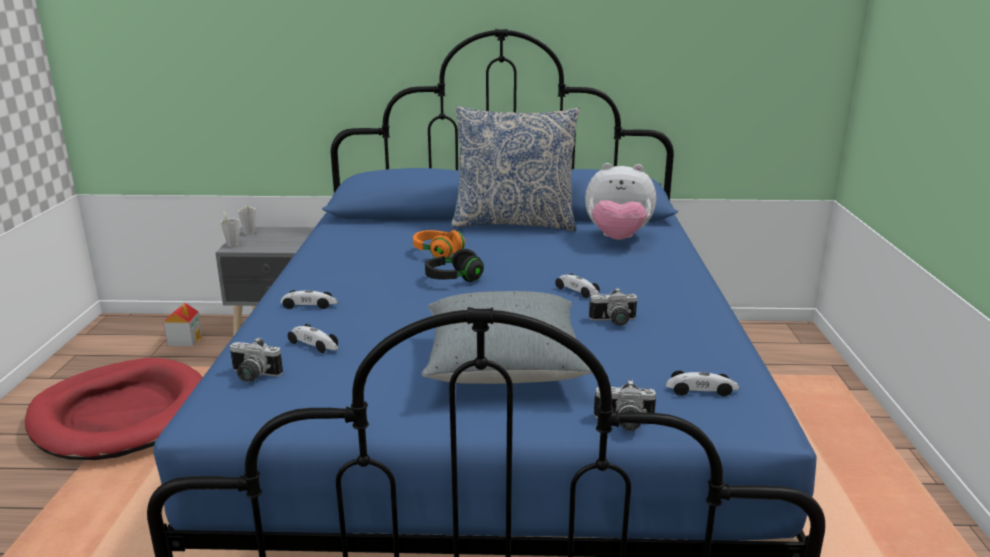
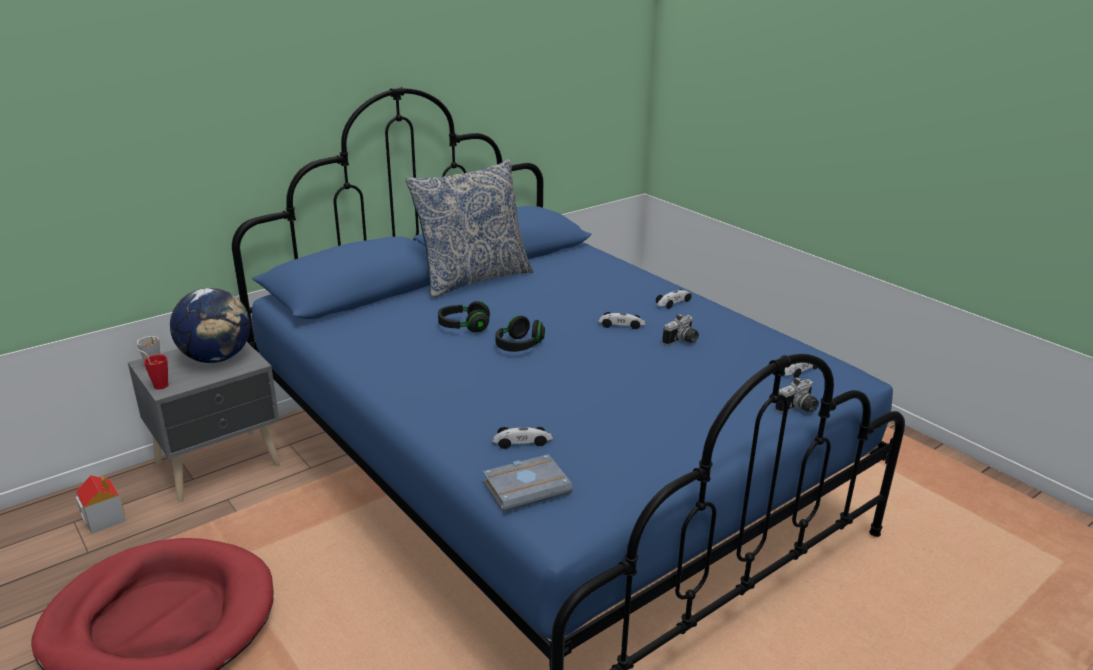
camera: 40 degrees left, 5 degrees up
grey cup [221,211,240,247] -> red cup [137,350,168,389]
camera [229,337,283,382] -> grey book [483,454,573,512]
toy car [280,290,338,309] -> toy car moved to [656,289,692,309]
orange headphones [413,230,465,258] -> black headphones [438,301,490,333]
grey pillow [421,291,592,384] -> none
plush toy [585,163,656,240] -> none
none -> globe [170,288,250,363]

